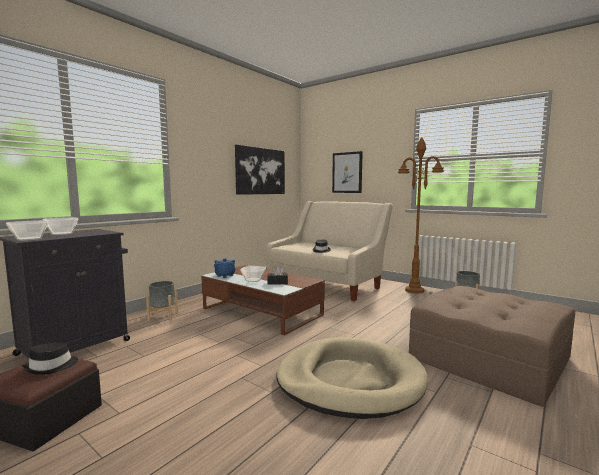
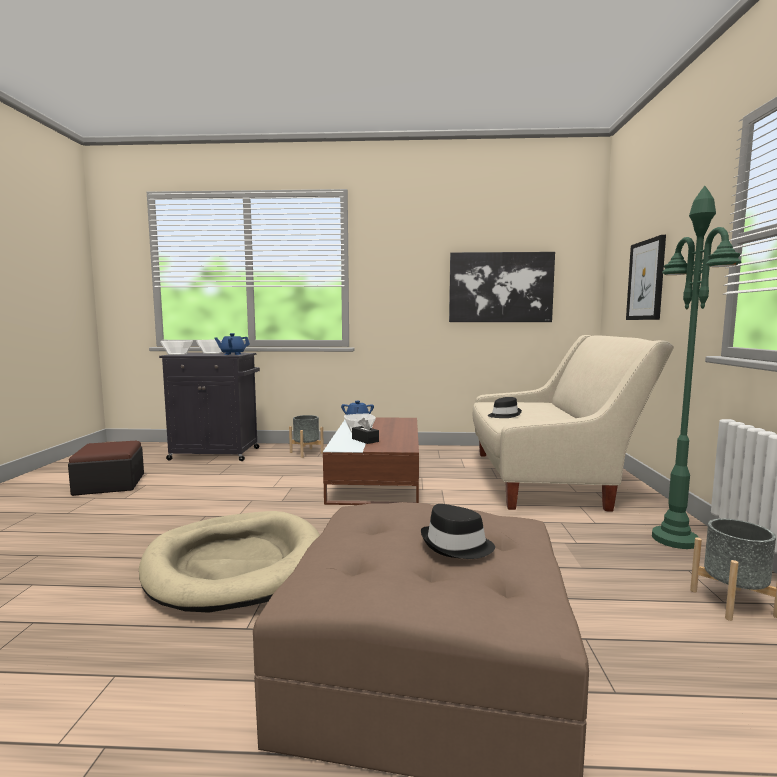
camera: 55 degrees right, 0 degrees up
black hat [23,343,78,375] -> black hat moved to [421,504,495,559]
brown floor lamp [398,137,444,293] -> green floor lamp [652,186,741,549]
none -> blue teapot [214,333,250,355]

